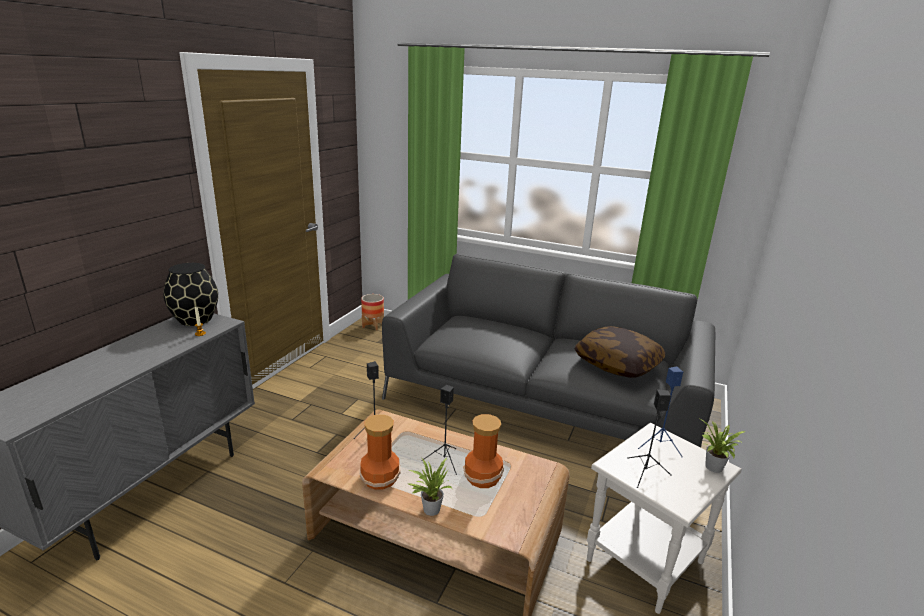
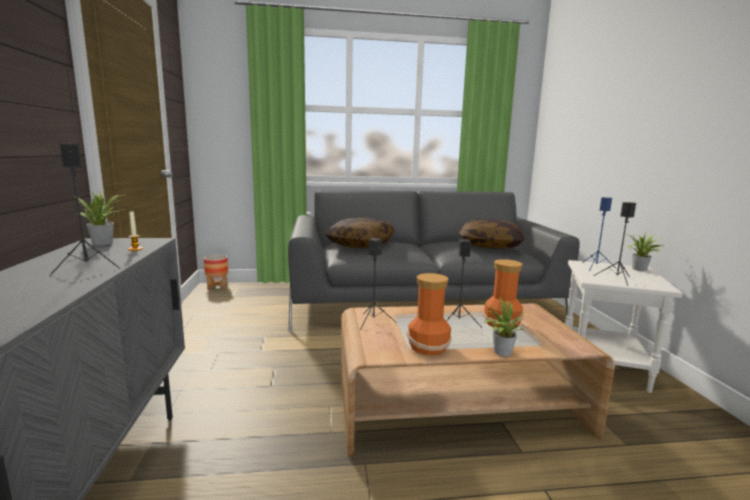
camera: 30 degrees left, 10 degrees down
black vase [164,263,218,326] -> potted plant [74,191,125,245]
none -> black speaker [49,143,121,276]
none -> pillow [325,217,395,248]

